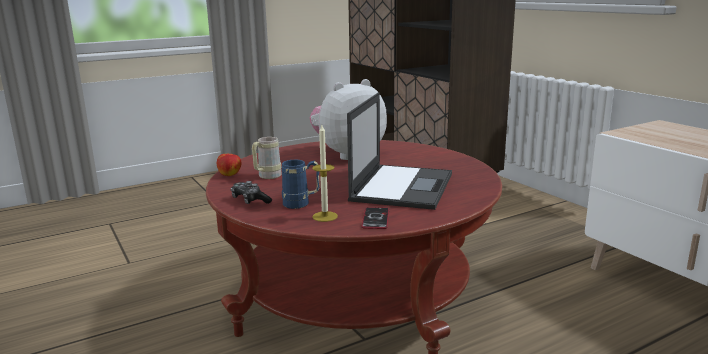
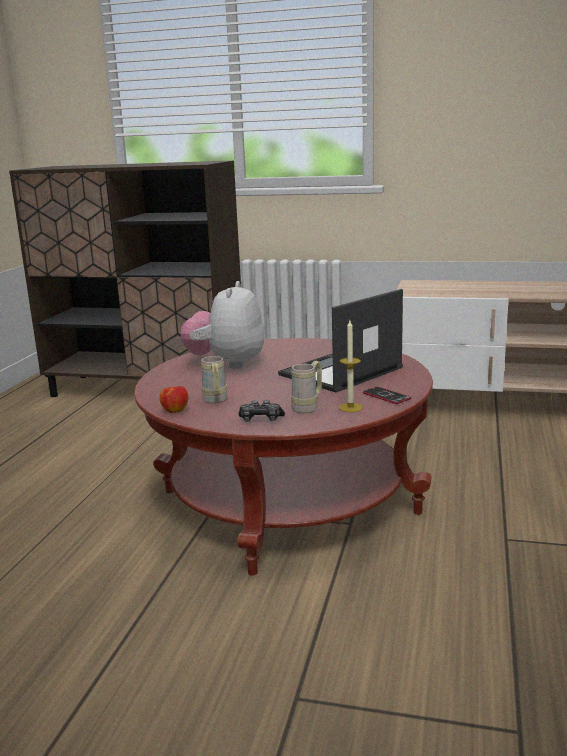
camera: 45 degrees left, 0 degrees up
blue mug [282,160,320,209] -> beige mug [291,361,322,413]
laptop [347,92,452,210] -> laptop turned 105 degrees counterclockwise [278,289,403,393]

